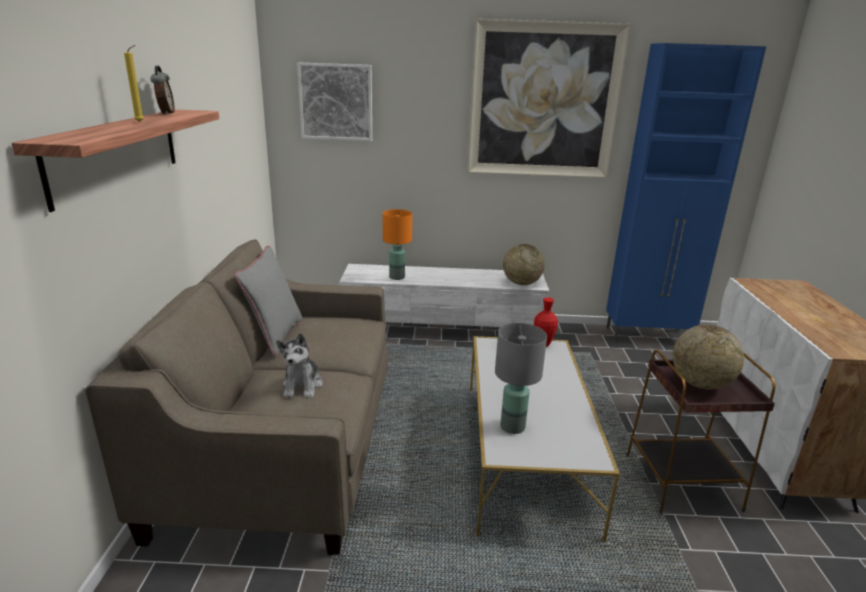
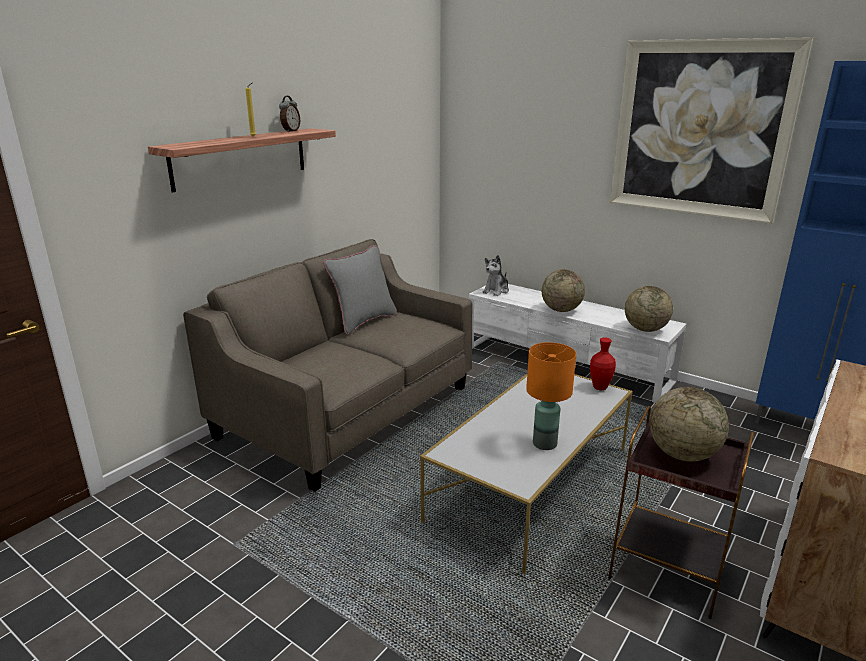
camera: 35 degrees right, 0 degrees up
plush toy [276,333,323,398] -> plush toy moved to [483,255,509,296]
picture [297,63,372,141] -> none
orange table lamp [383,209,412,280] -> orange table lamp moved to [526,342,576,450]
grey table lamp [495,323,547,434] -> none
none -> globe [542,269,585,312]

